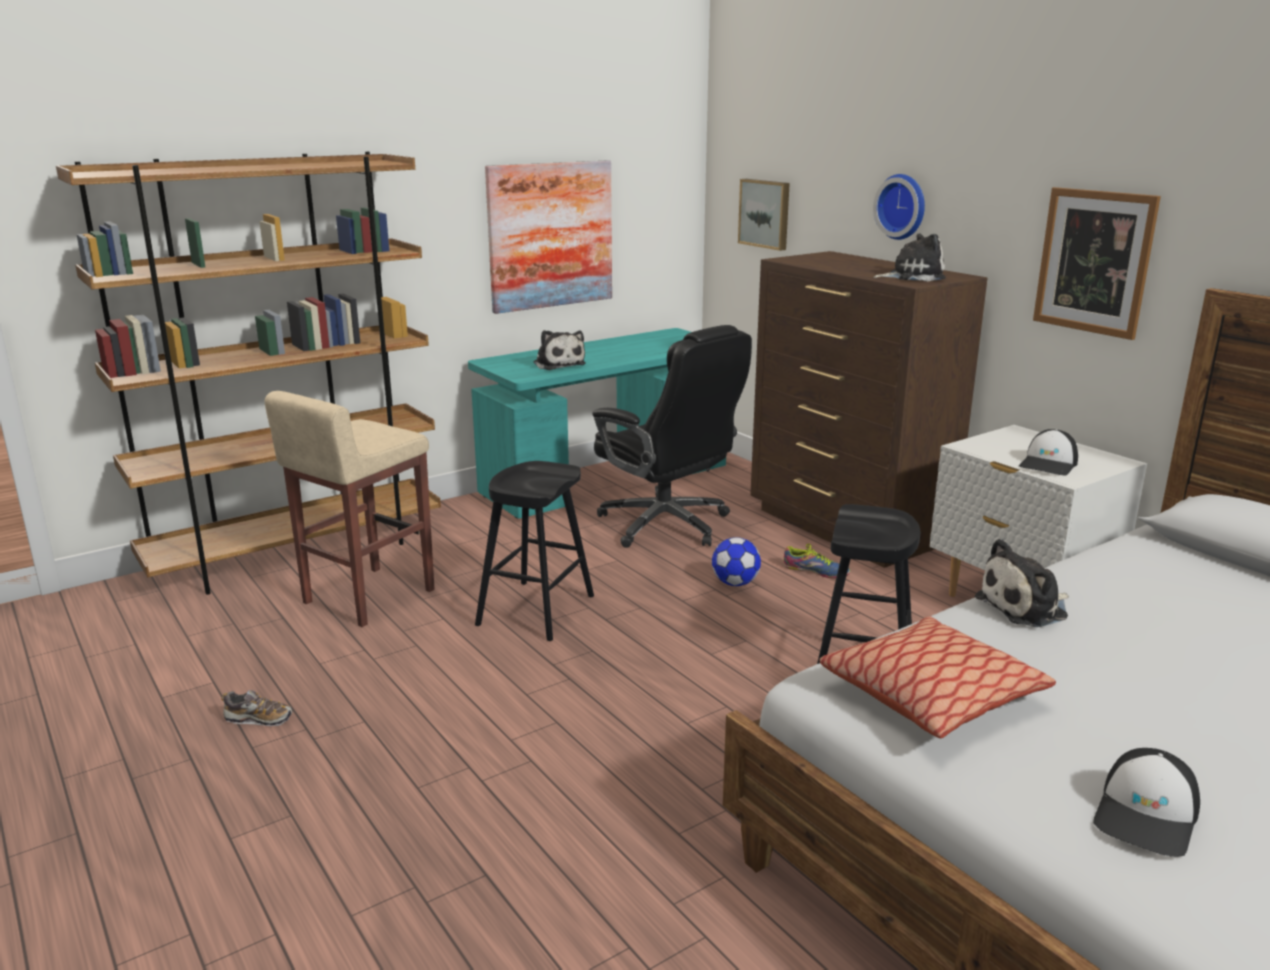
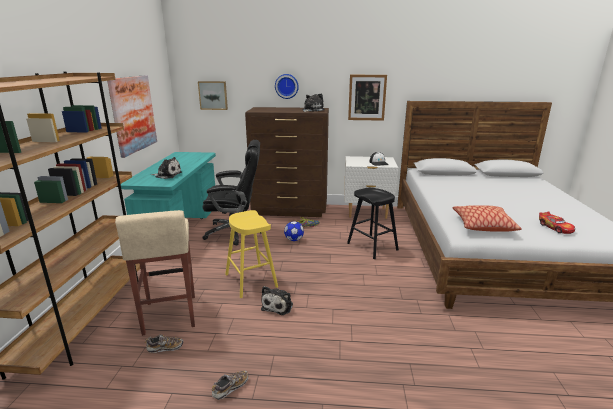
camera: 50 degrees left, 0 degrees up
black stool [475,461,594,641] -> yellow stool [225,210,278,298]
plush toy [975,539,1069,627] -> plush toy moved to [261,286,293,315]
cap [1093,748,1200,857] -> toy car [539,211,575,234]
none -> shoe [145,334,183,353]

